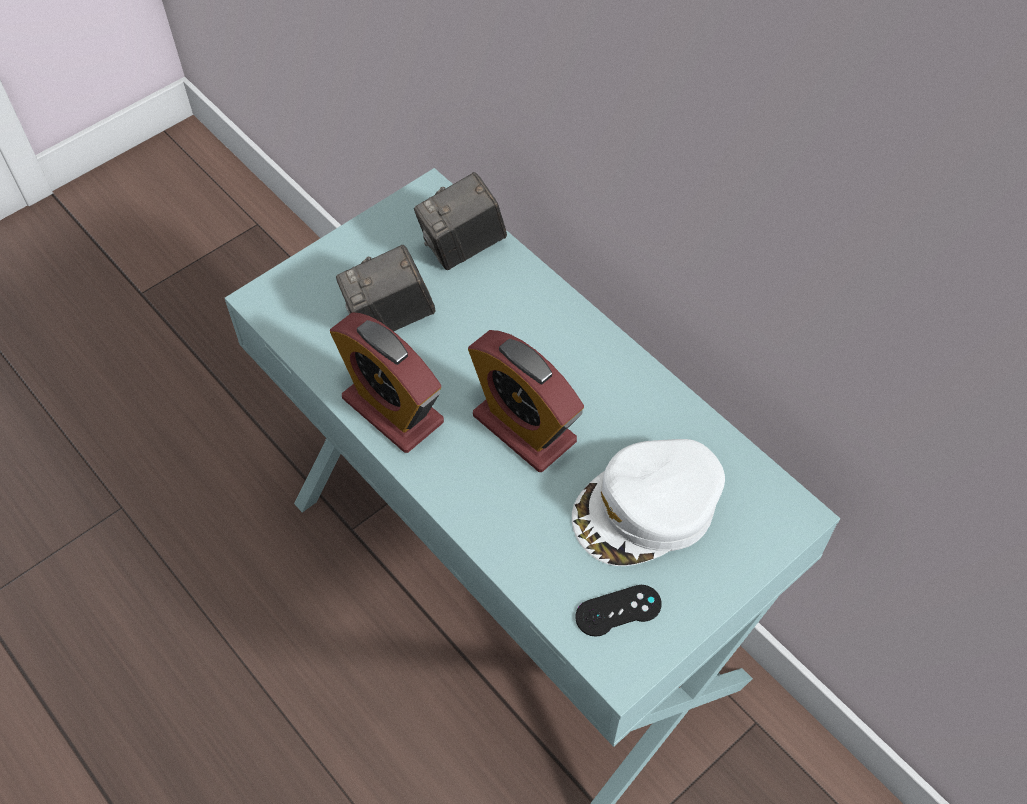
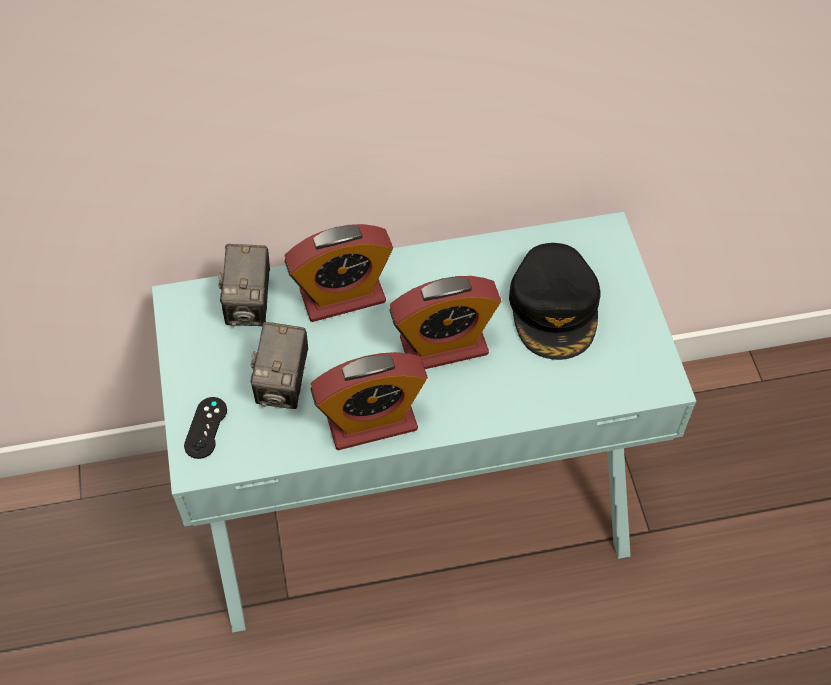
camera: 60 degrees left, 0 degrees up
white cap [572,439,725,566] -> black cap [509,243,601,360]
black game controller [575,585,662,637] -> black game controller moved to [184,397,227,459]
none -> alarm clock [285,224,393,322]

